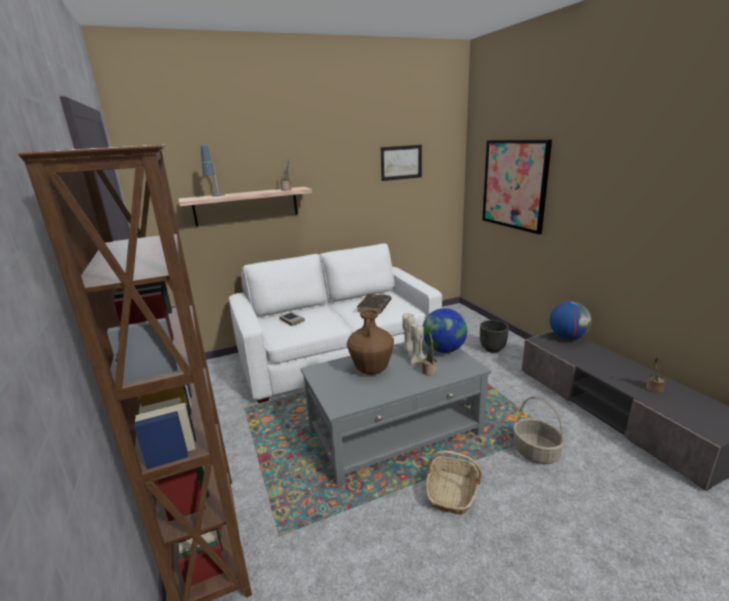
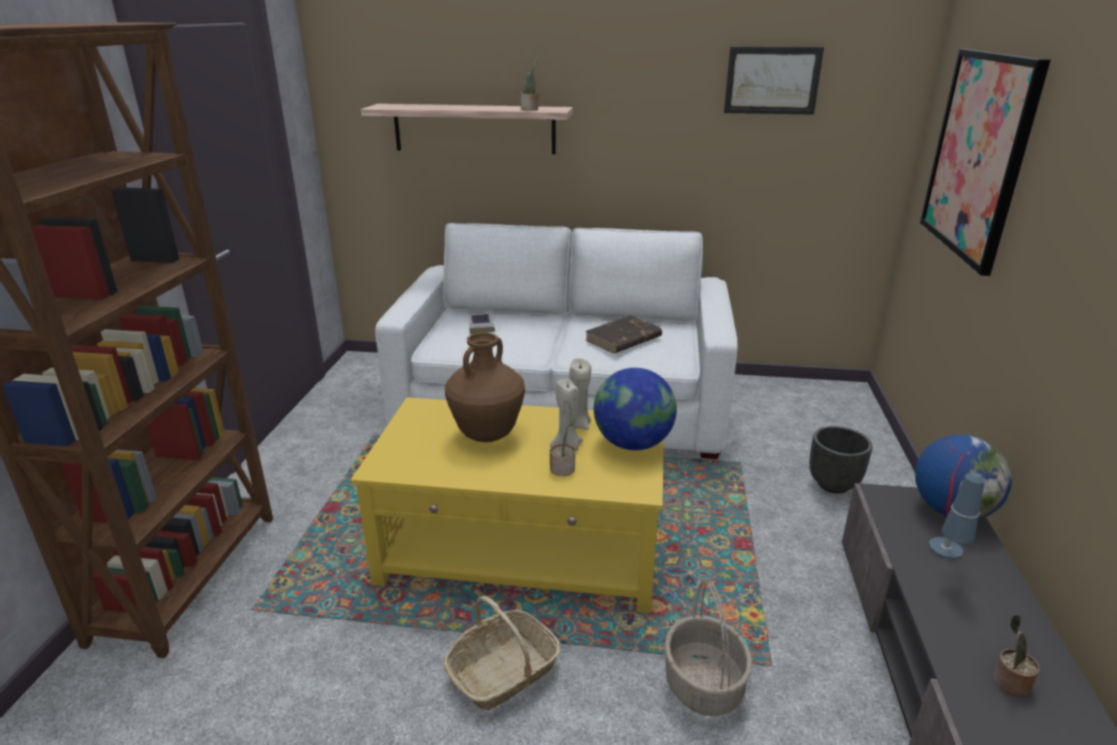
camera: 30 degrees right, 5 degrees up
table lamp [200,144,225,196] -> table lamp moved to [928,472,985,560]
grey coffee table [300,339,491,486] -> yellow coffee table [351,397,664,613]

